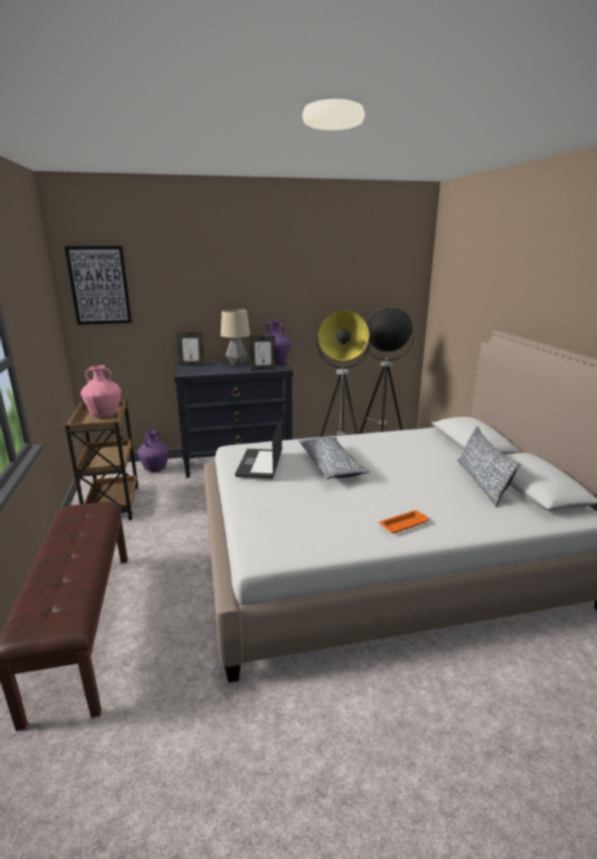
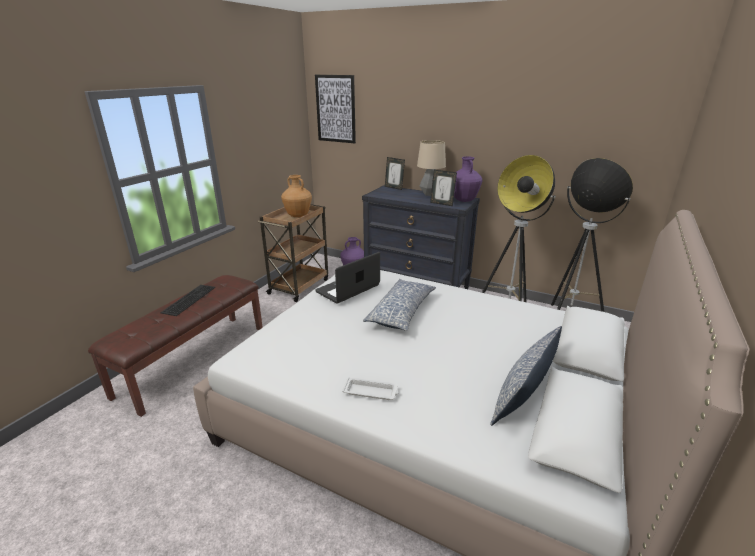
camera: 40 degrees right, 5 degrees up
pink vase [80,365,121,418] -> brown vase [281,175,312,217]
orange tray [379,510,429,533] -> white tray [342,377,399,400]
none -> keyboard [160,285,215,316]

